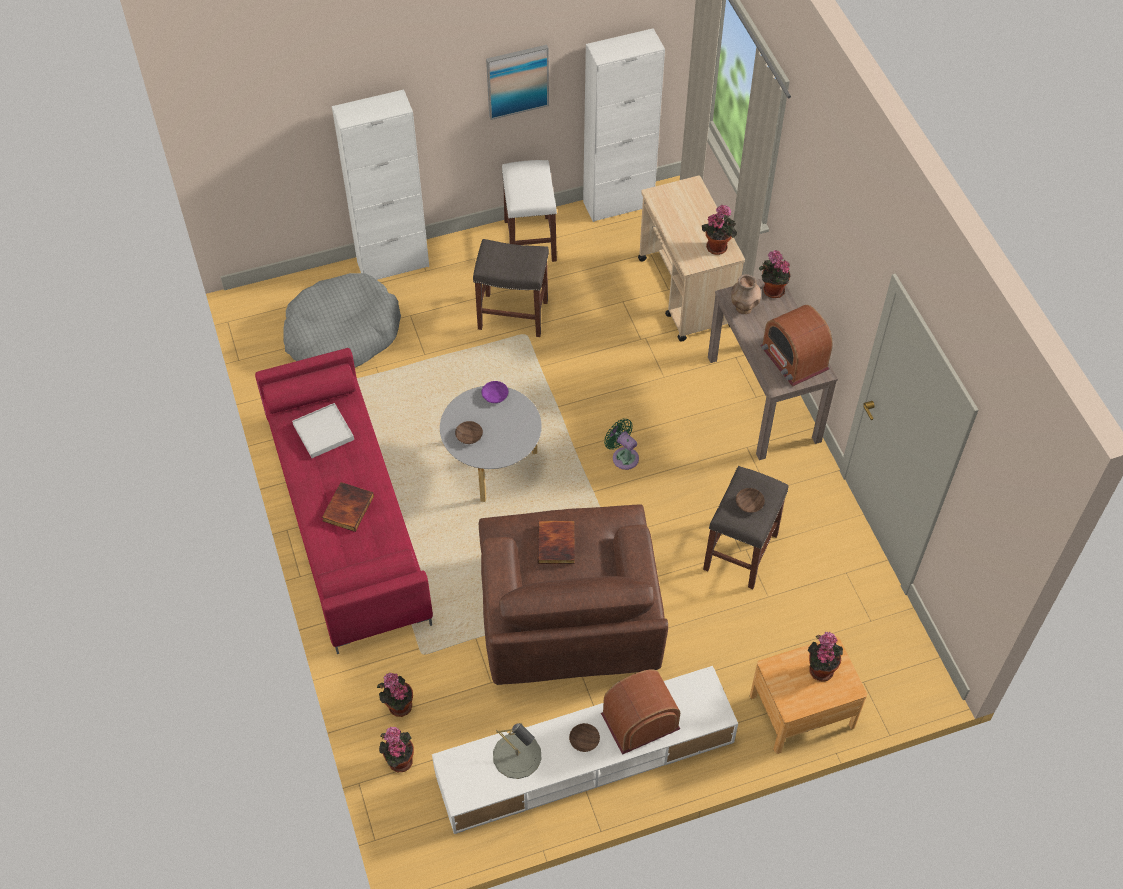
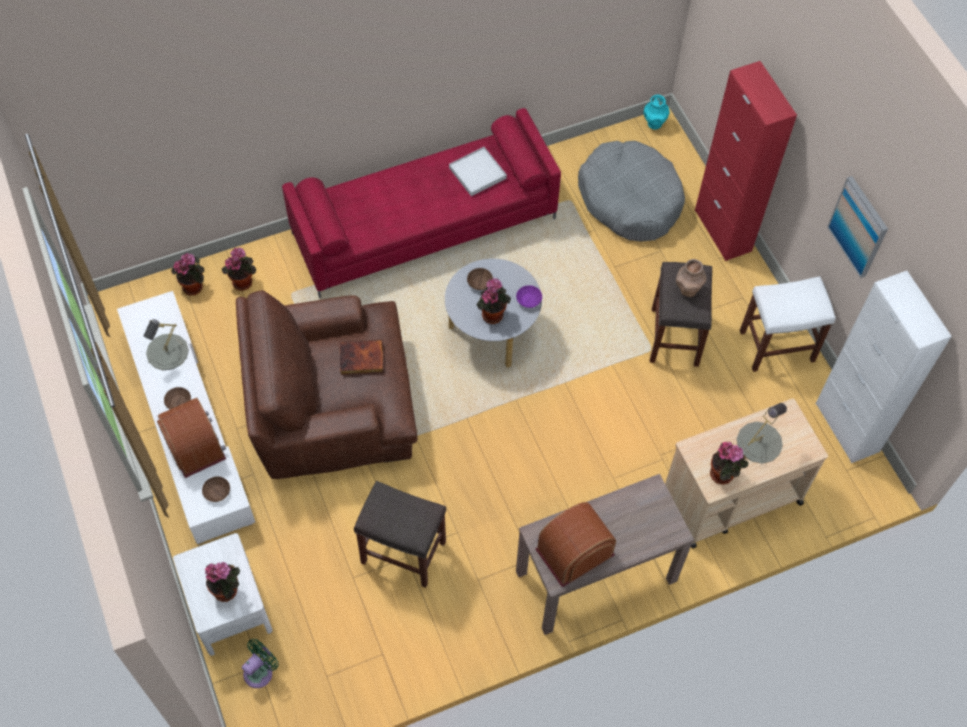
camera: 85 degrees right, 5 degrees up
book [322,482,374,532] -> none
white cabinet [332,89,429,280] -> red cabinet [695,61,797,261]
green fan [604,419,639,470] -> green fan moved to [242,639,279,688]
brown vase [731,274,761,314] -> brown vase moved to [676,259,707,297]
brown bowl [736,488,765,513] -> brown bowl moved to [202,476,230,502]
brown nightstand [750,636,867,754] -> white nightstand [173,533,272,656]
potted plant [759,250,790,298] -> potted plant moved to [476,278,511,324]
none -> turquoise vase [643,95,670,130]
none -> grey table lamp [737,403,787,464]

